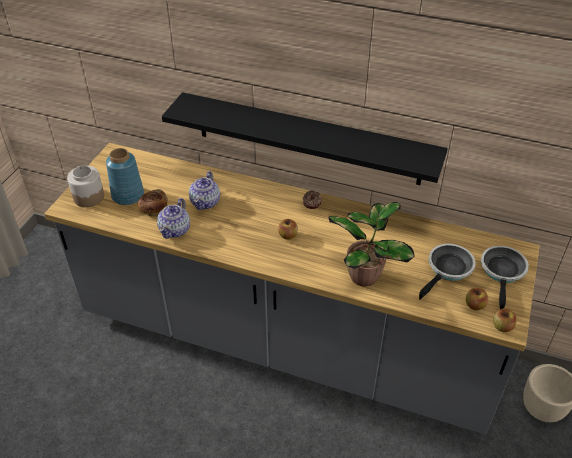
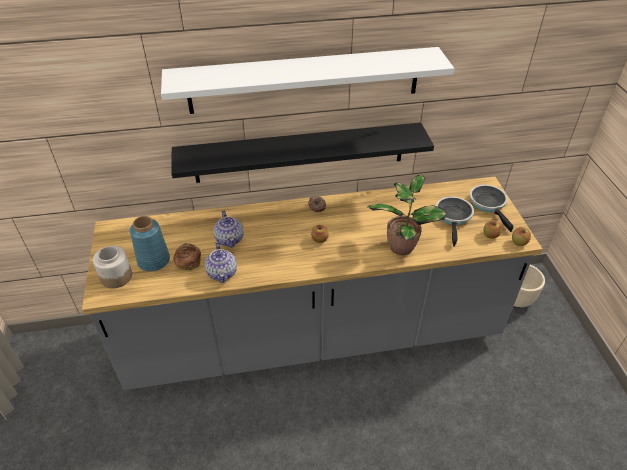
camera: 30 degrees left, 0 degrees up
none -> white shelf [161,47,454,114]

